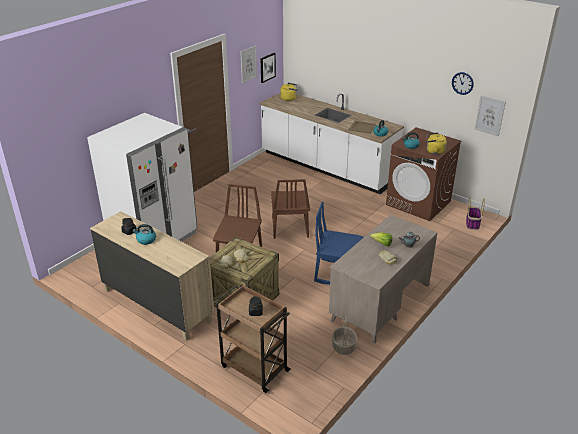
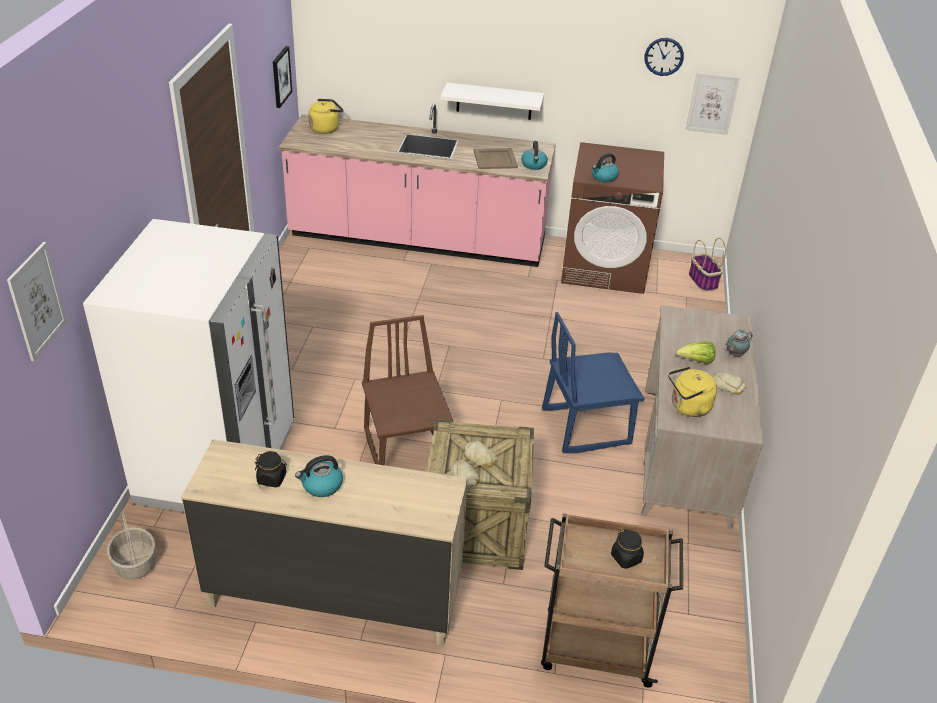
camera: 30 degrees left, 5 degrees up
picture [241,45,257,83] -> picture moved to [7,242,67,361]
white counter [259,93,404,194] -> pink counter [279,103,556,267]
brown chair [271,179,310,239] -> none
basket [332,316,357,355] -> basket moved to [107,511,156,579]
yellow kettle [426,132,447,155] -> yellow kettle moved to [668,366,717,417]
none -> white shelf [440,83,544,120]

